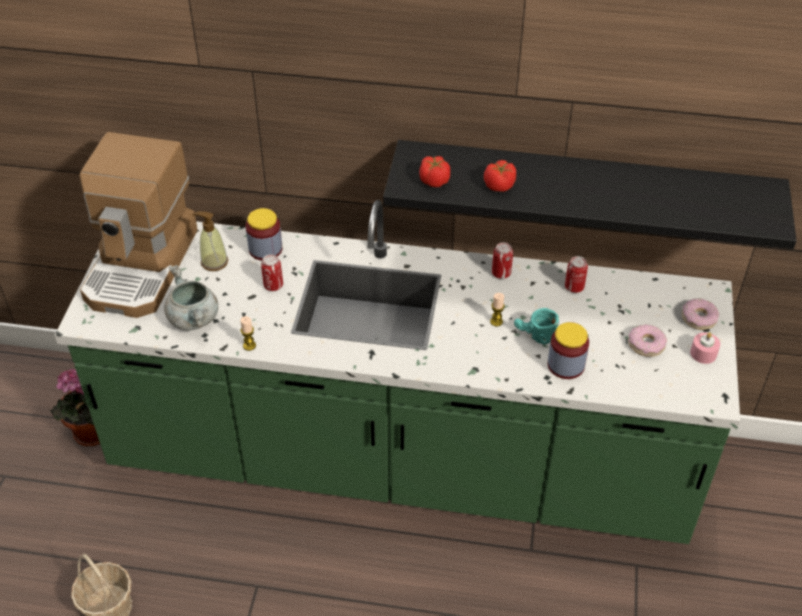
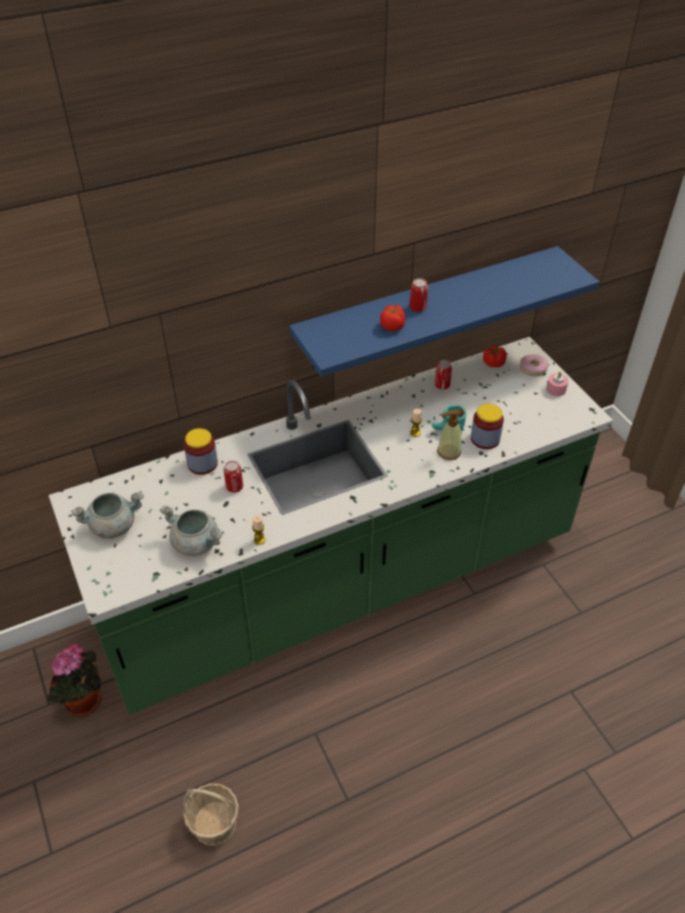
camera: 35 degrees left, 0 degrees up
coffee machine [80,132,198,318] -> grey cooking pot [71,491,144,539]
soap dispenser [192,211,228,271] -> soap dispenser moved to [437,409,461,460]
black shelf [383,140,797,249] -> blue shelf [289,246,599,377]
tomato [419,156,450,187] -> tomato moved to [483,345,507,367]
can [492,242,513,279] -> can moved to [409,278,428,312]
donut [628,325,667,357] -> none

